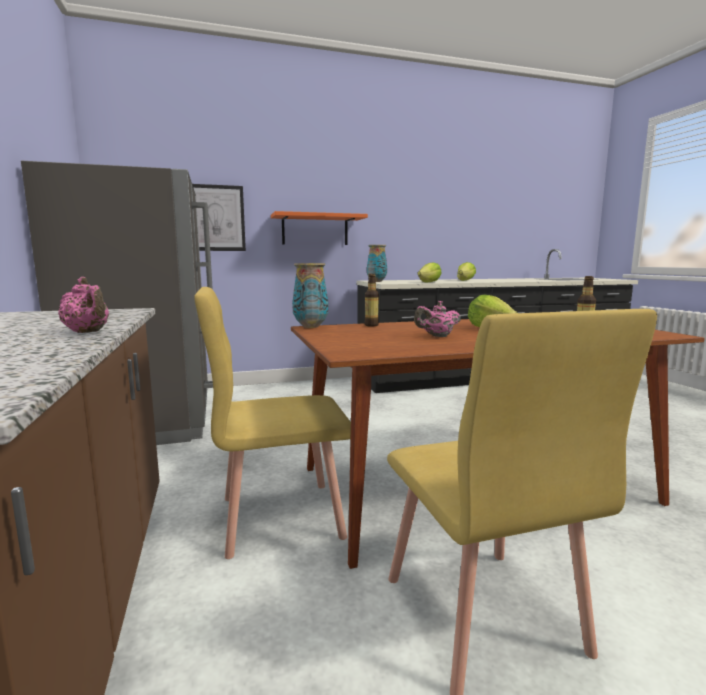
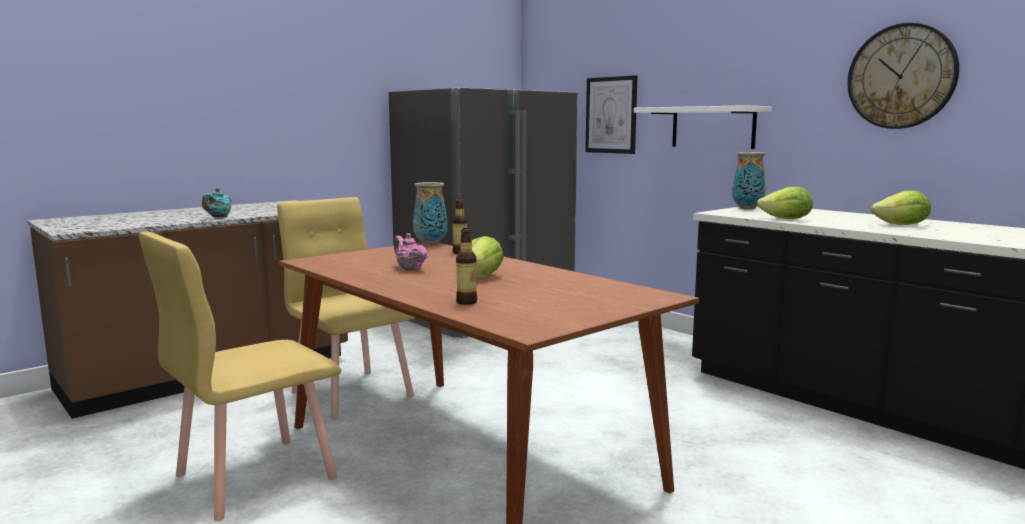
camera: 65 degrees right, 0 degrees up
pink teapot [58,277,109,333] -> turquoise teapot [202,188,232,217]
orange shelf [271,211,368,245] -> white shelf [634,105,772,149]
none -> wall clock [847,23,959,129]

